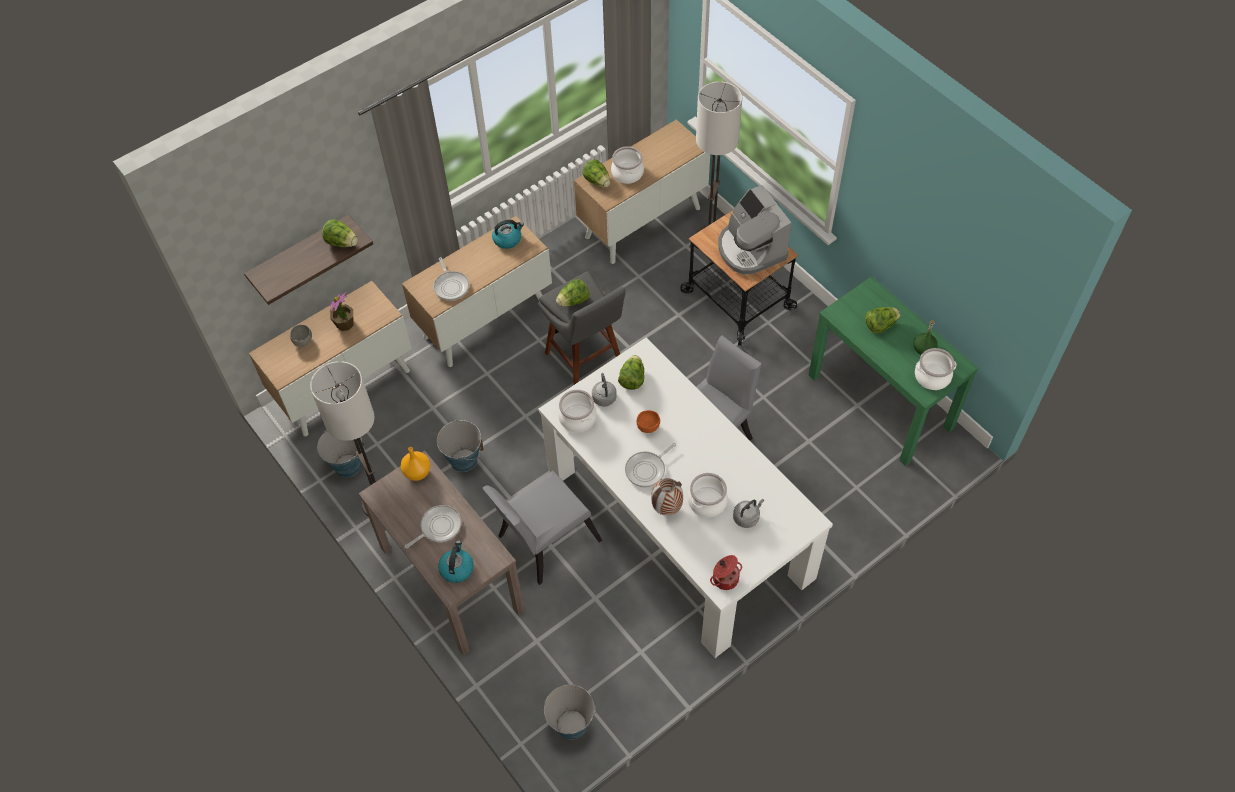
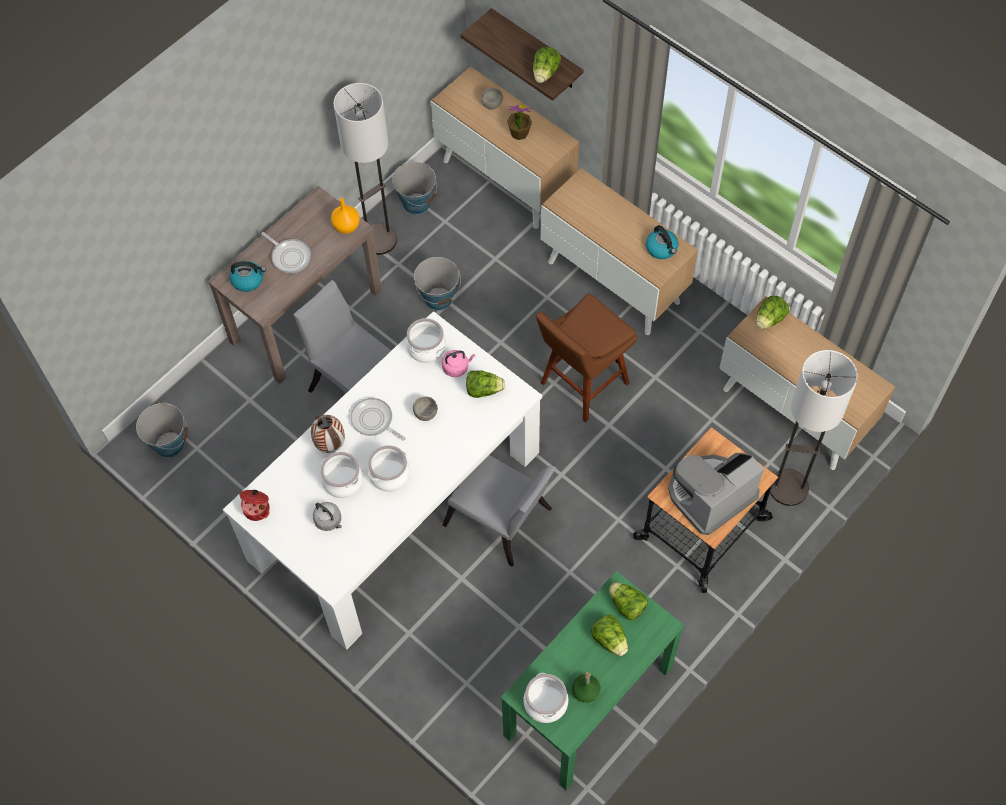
camera: 80 degrees right, 5 degrees up
frying pan [433,257,469,301] -> none
grey stool [538,271,626,385] -> brown stool [536,293,637,423]
lettuce [556,279,590,307] -> lettuce moved to [609,582,648,620]
grey kettle [592,373,617,407] -> pink kettle [442,350,475,377]
cooking pot [611,146,644,184] -> cooking pot moved to [368,445,410,492]
orange bowl [636,410,660,433] -> grey bowl [413,396,437,421]

